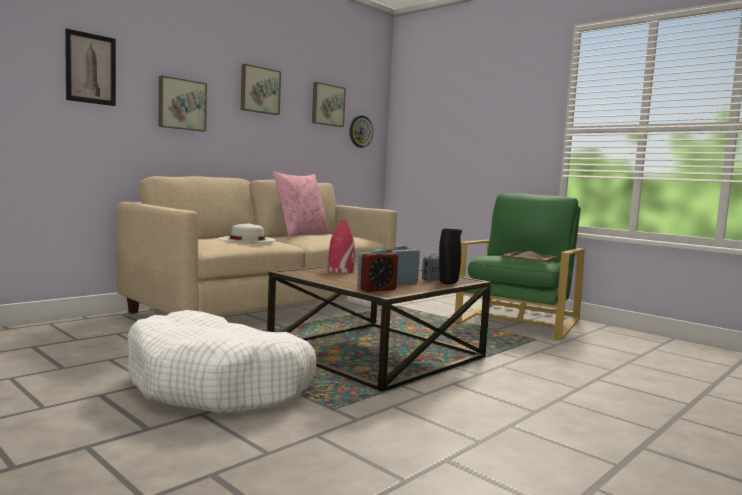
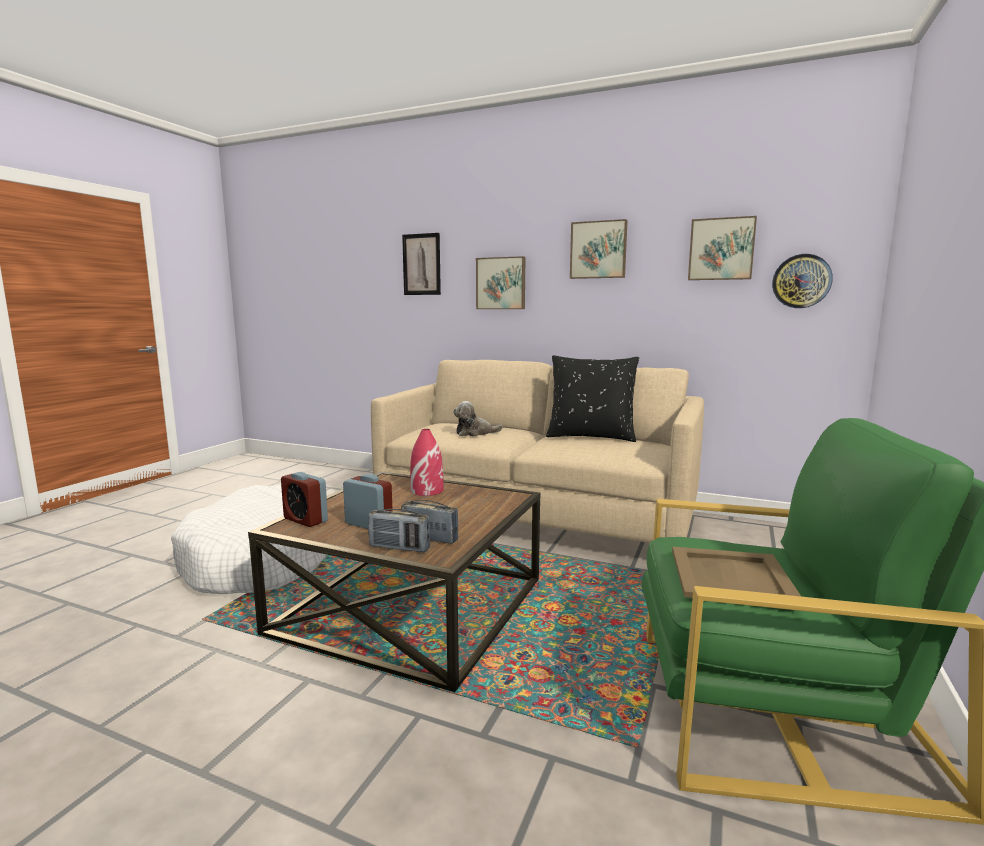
camera: 70 degrees right, 5 degrees up
white hat [219,223,276,242] -> plush toy [453,401,503,436]
pink pillow [273,172,330,237] -> black pillow [546,355,639,442]
black vase [439,228,462,285] -> radio [368,509,430,552]

